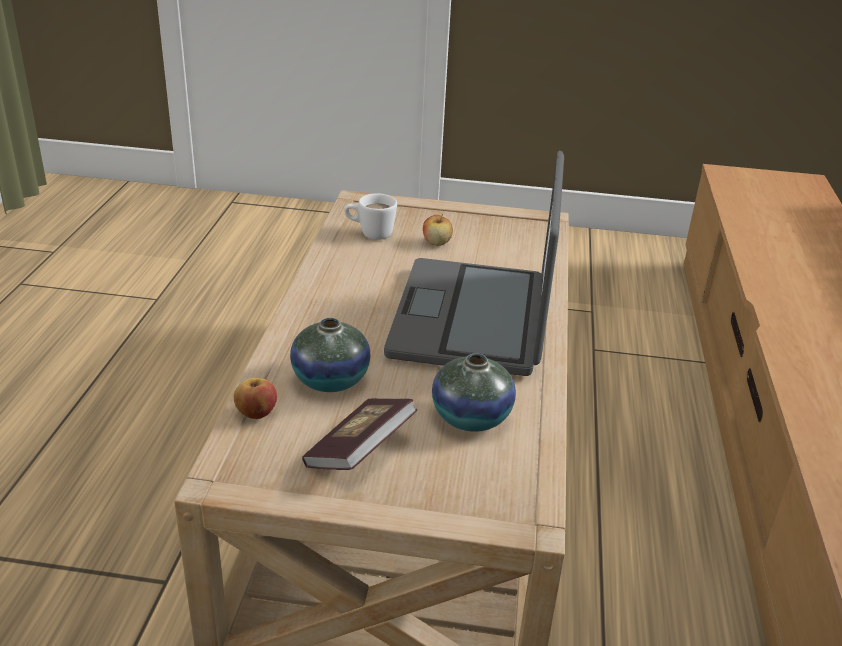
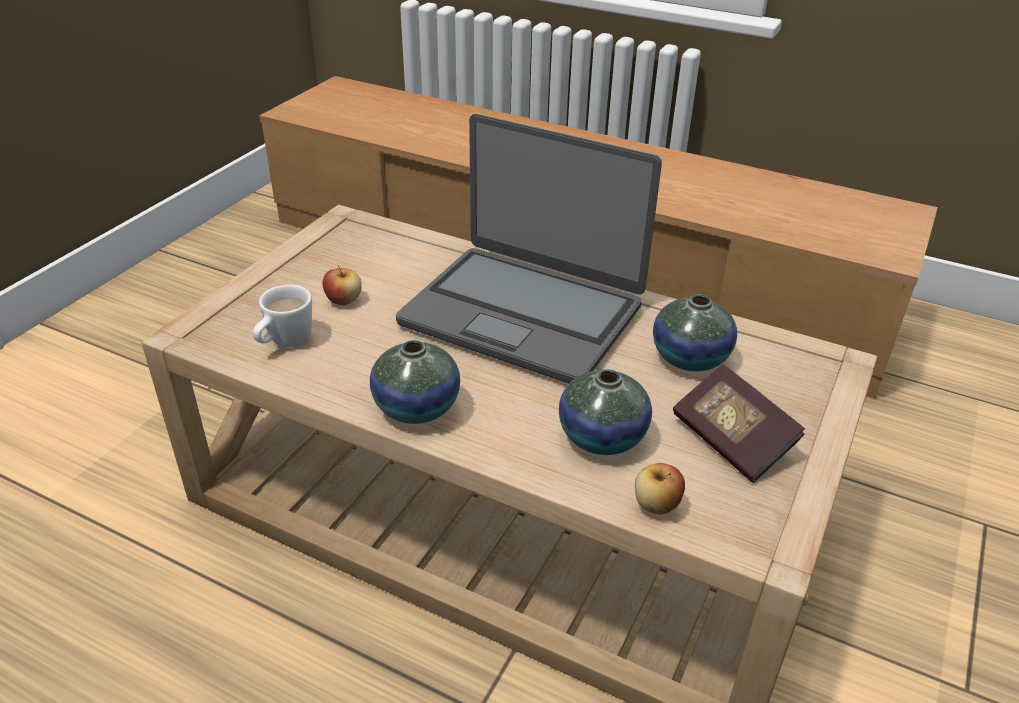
camera: 70 degrees left, 5 degrees up
none -> vase [370,340,460,424]

